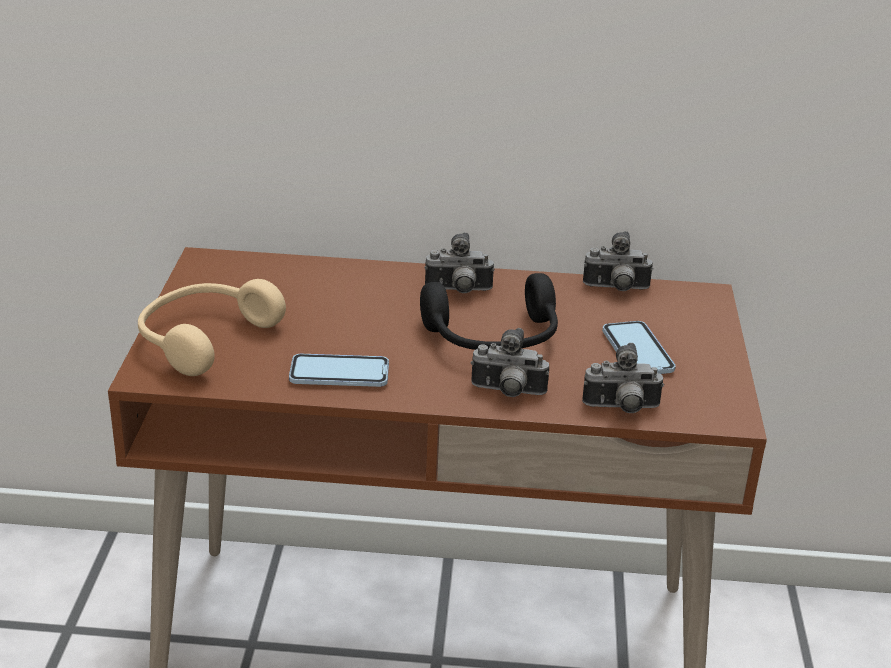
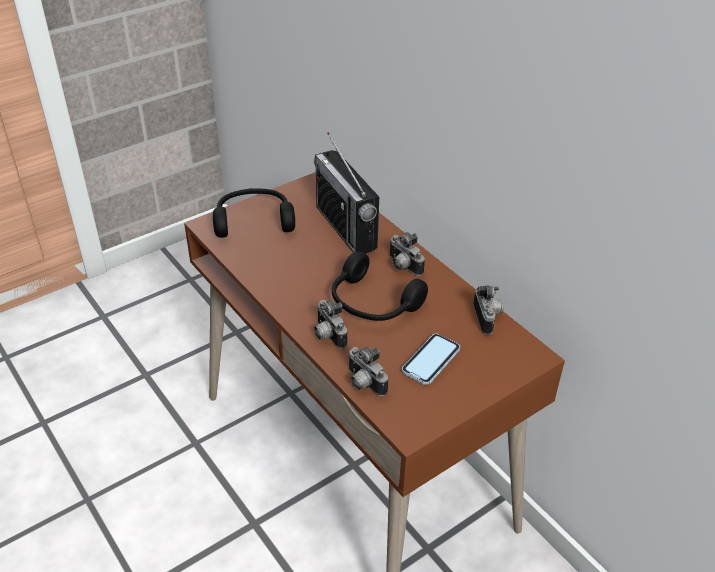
camera: 50 degrees right, 10 degrees up
beige headphones [138,279,286,376] -> black headphones [213,188,295,238]
phone [289,354,389,387] -> none
camera [583,231,653,291] -> camera turned 150 degrees counterclockwise [473,285,503,335]
none -> radio [314,132,379,254]

